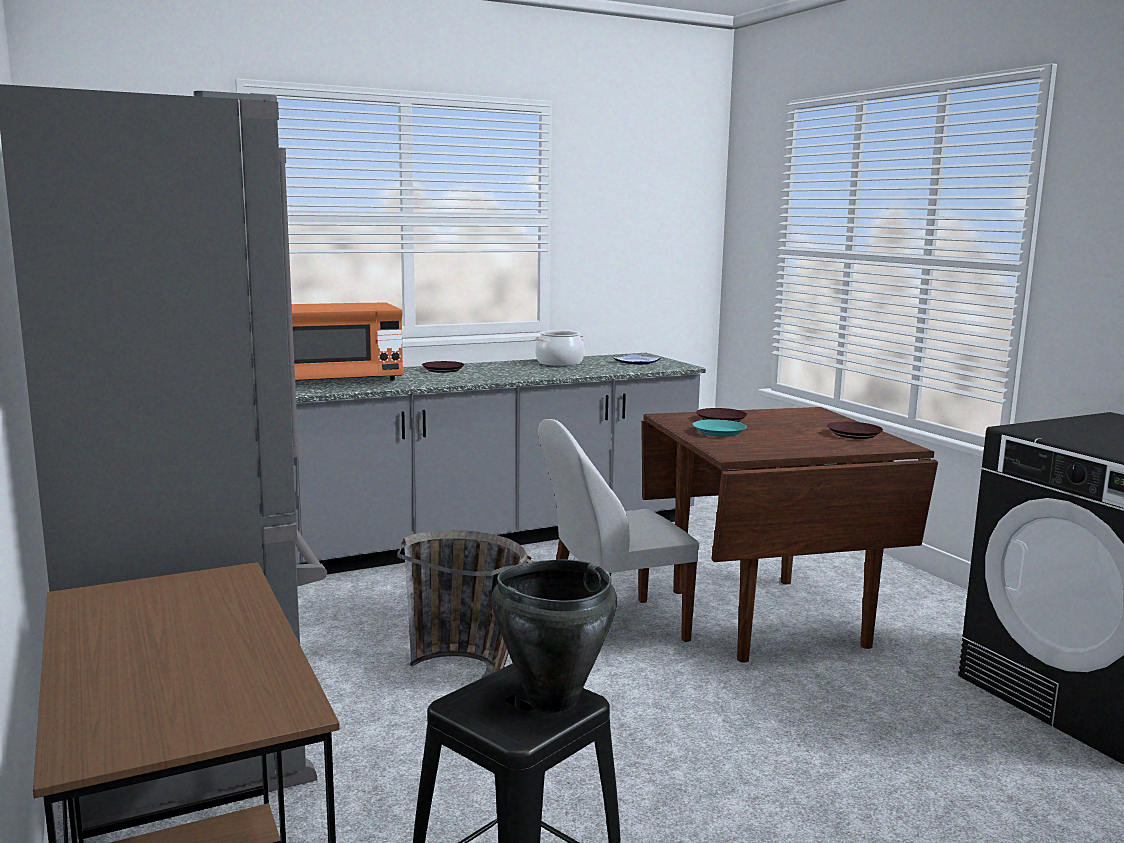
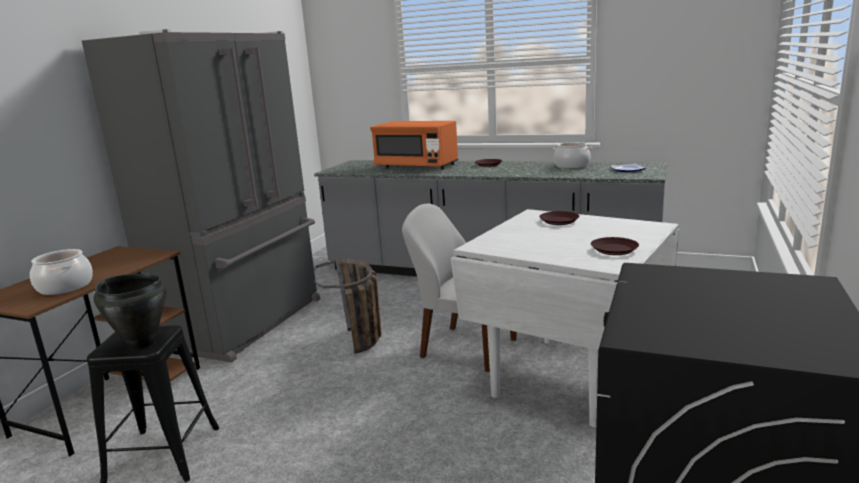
camera: 50 degrees right, 5 degrees up
brown dining table [641,407,938,662] -> white dining table [451,209,679,427]
turquoise plate [692,419,747,437] -> none
none -> cooking pot [30,249,93,295]

